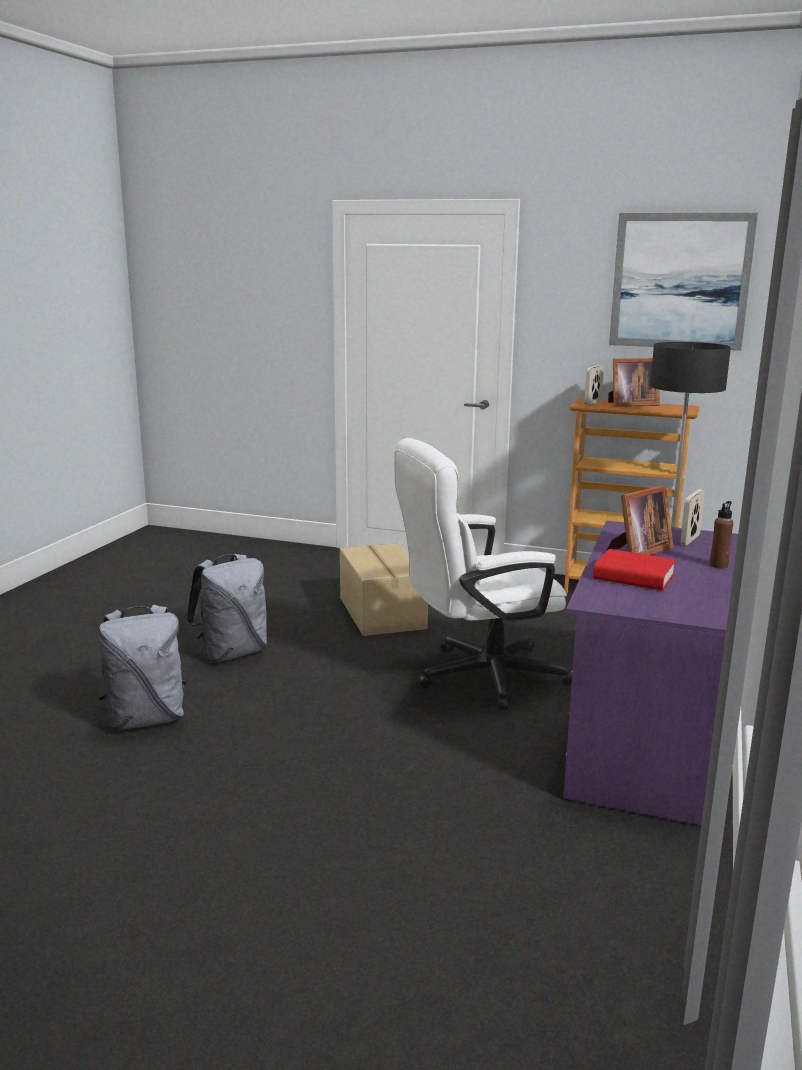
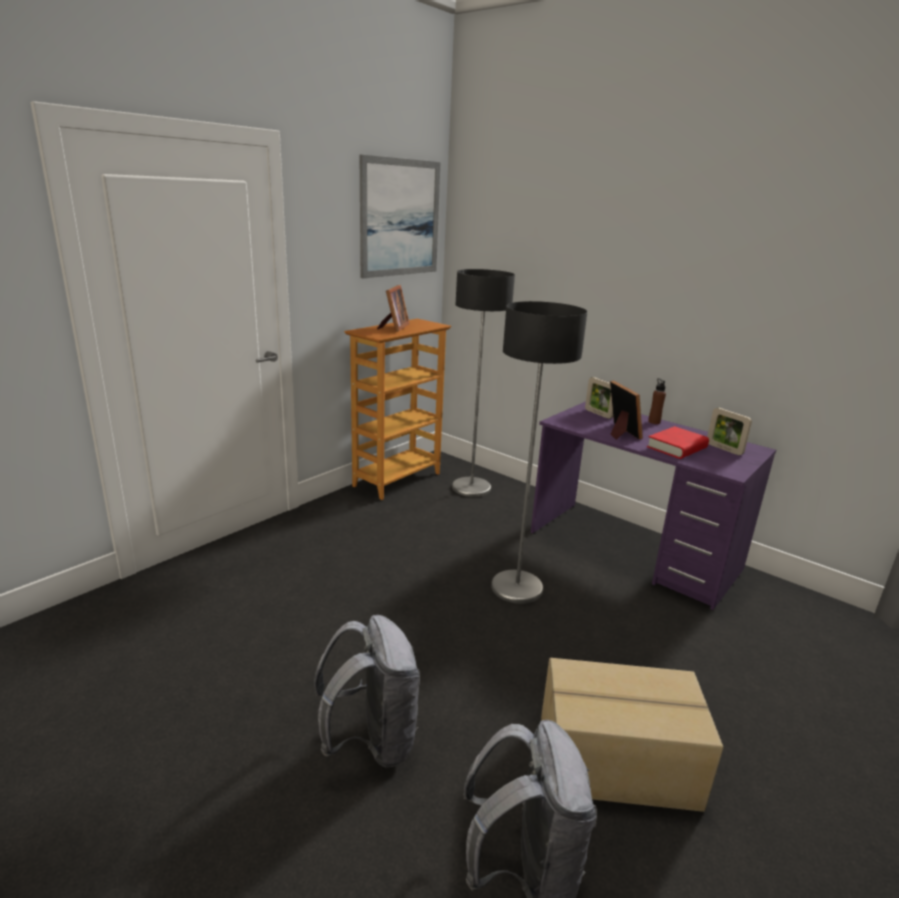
camera: 70 degrees left, 5 degrees up
cardboard box [340,543,428,636] -> cardboard box moved to [541,658,723,812]
white office chair [394,438,572,710] -> floor lamp [491,301,588,604]
picture frame [584,365,604,406] -> picture frame moved to [707,407,752,455]

